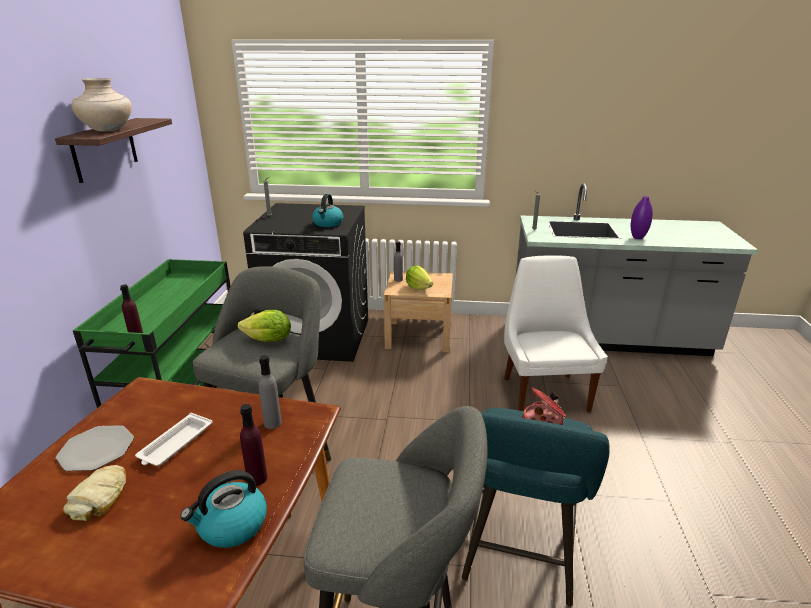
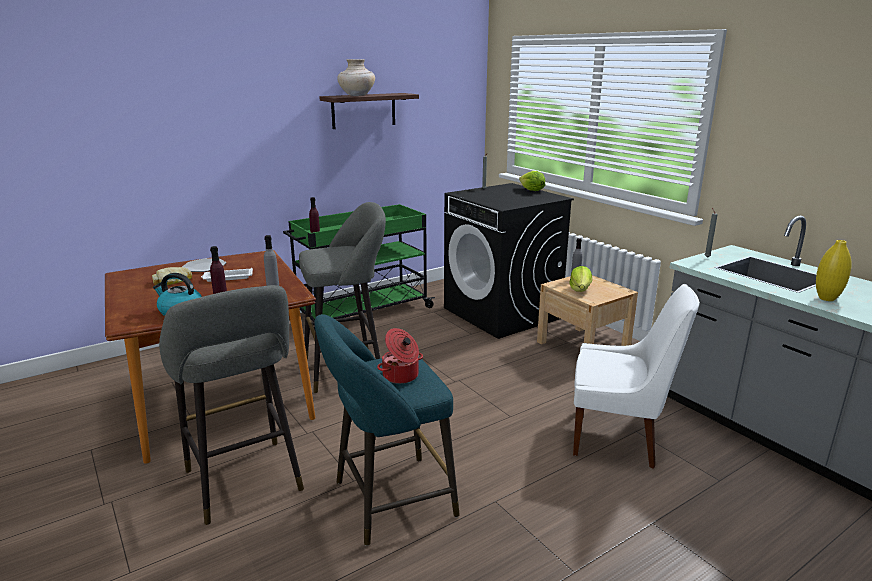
camera: 50 degrees right, 5 degrees down
lettuce [238,310,291,342] -> lettuce moved to [519,171,545,191]
kettle [312,194,343,227] -> none
white chair [504,255,608,412] -> white chair turned 60 degrees clockwise [573,284,699,469]
purple vase [631,196,653,239] -> yellow vase [816,240,852,301]

